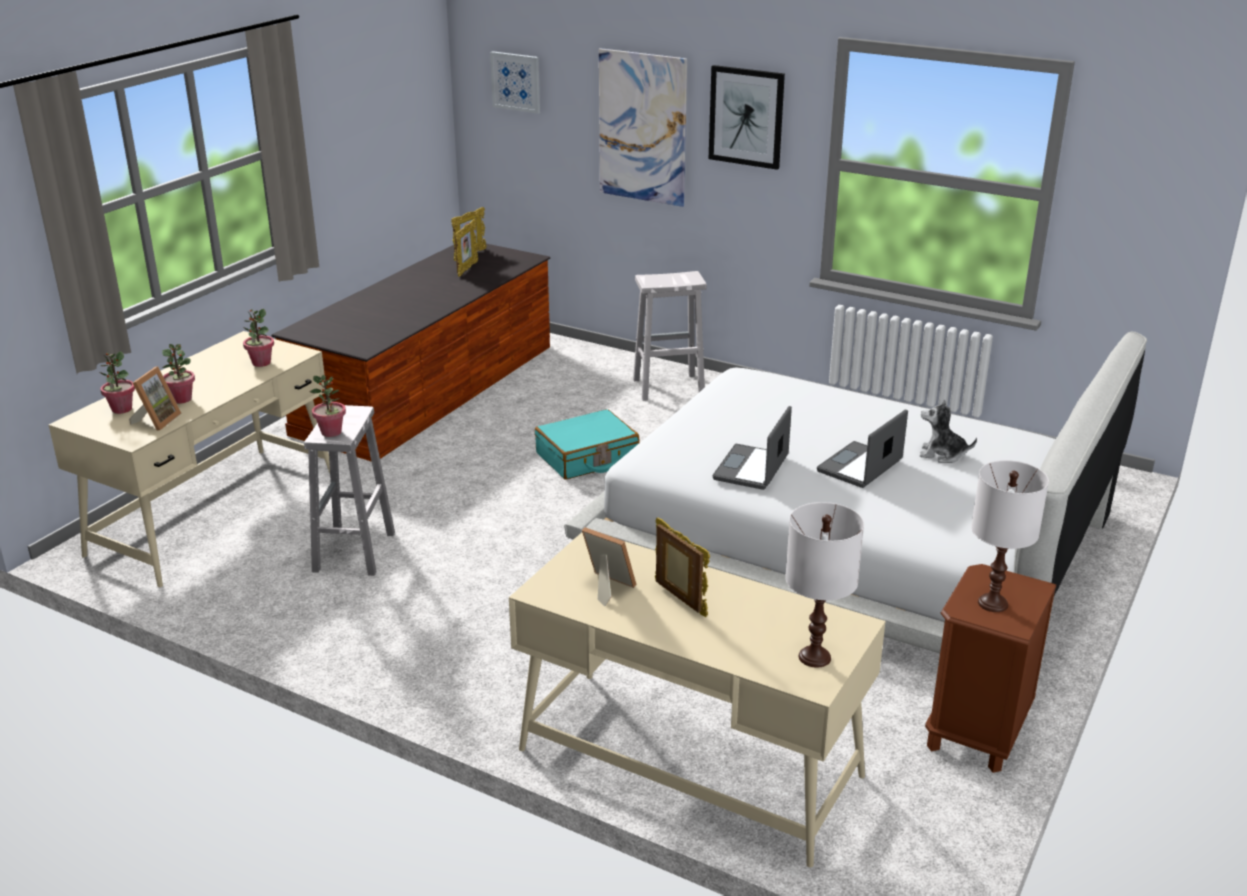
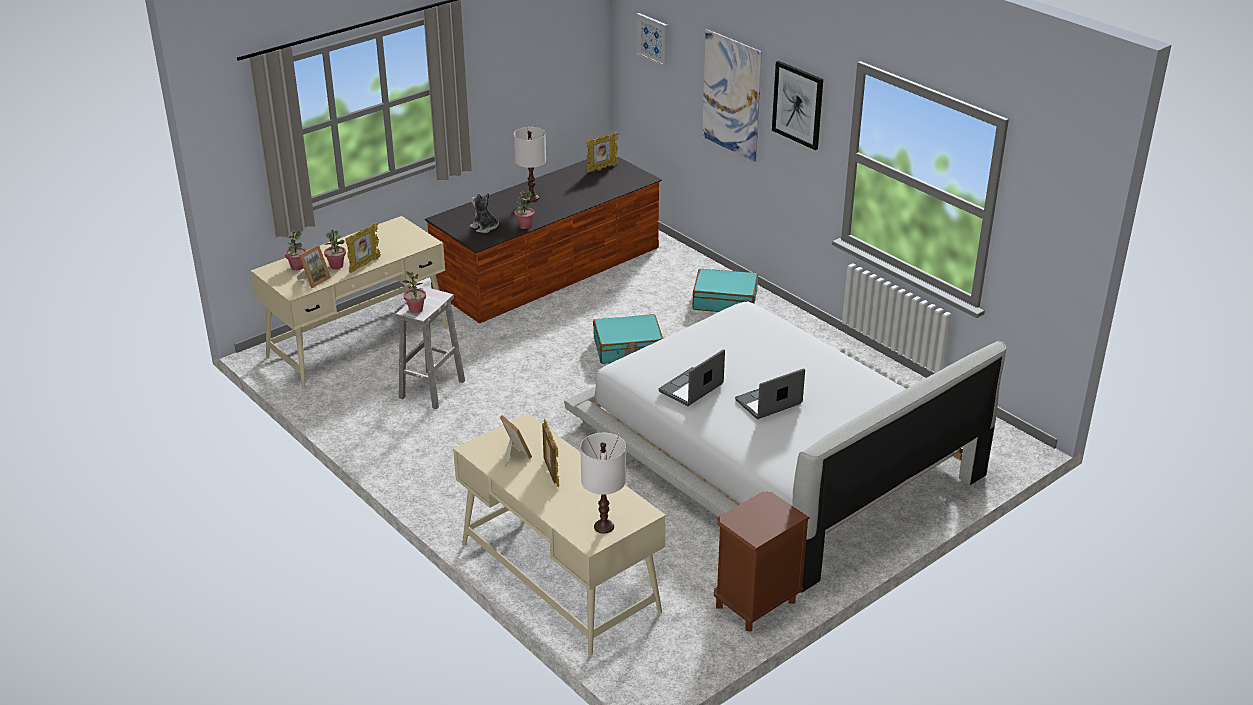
camera: 20 degrees right, 5 degrees up
potted plant [243,309,274,367] -> potted plant moved to [515,191,535,229]
picture frame [455,219,478,277] -> picture frame moved to [345,223,381,273]
white stool [633,271,707,401] -> turquoise suitcase [692,269,758,312]
plush toy [920,400,977,463] -> plush toy moved to [470,193,499,233]
white table lamp [971,460,1049,612] -> white table lamp moved to [514,127,546,201]

